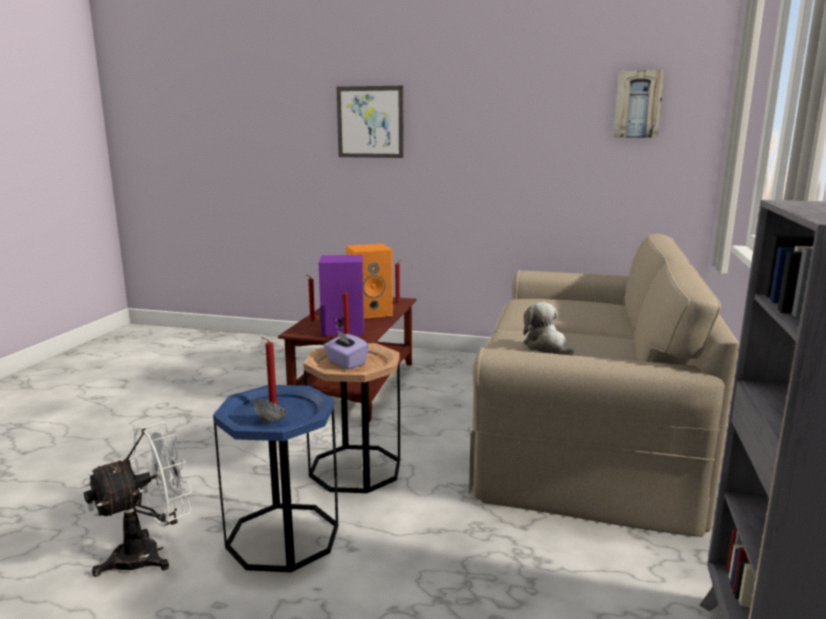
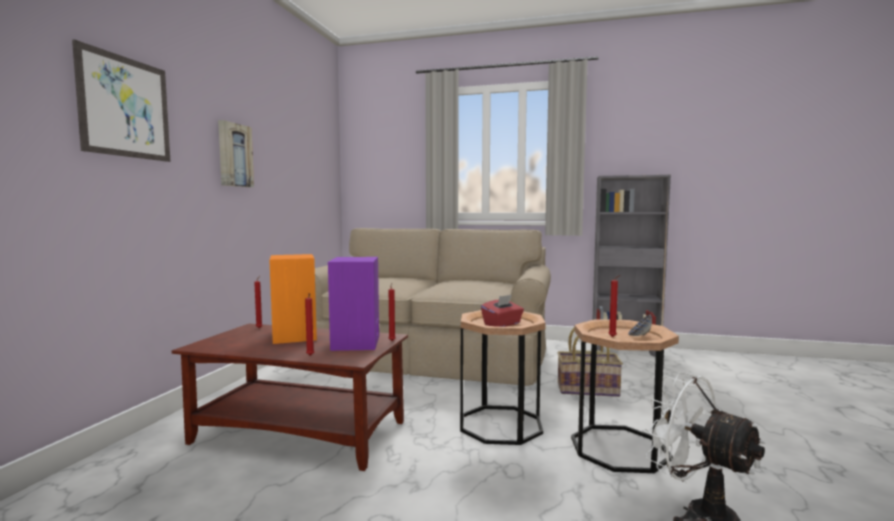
camera: 90 degrees left, 10 degrees down
blue side table [213,385,338,572] -> brown side table [571,319,679,473]
purple tissue box [323,330,369,370] -> red tissue box [481,295,524,327]
plush toy [524,302,574,355] -> none
picture [613,70,665,138] -> picture moved to [218,120,254,187]
none -> basket [557,322,623,397]

